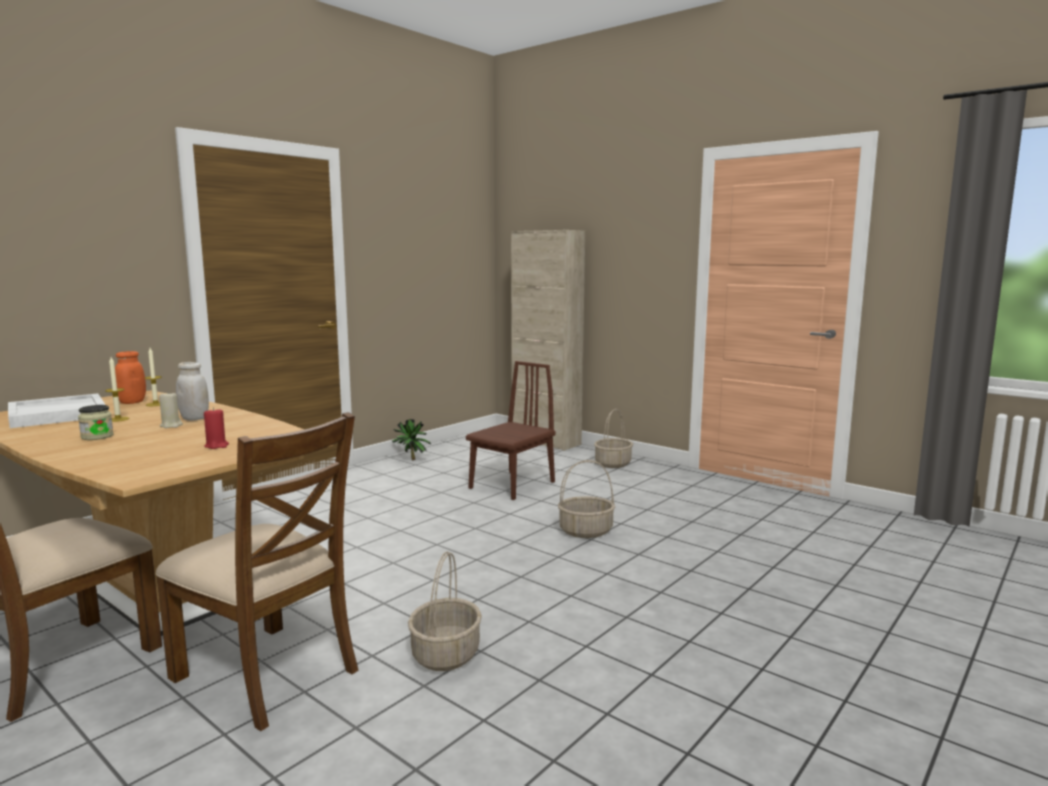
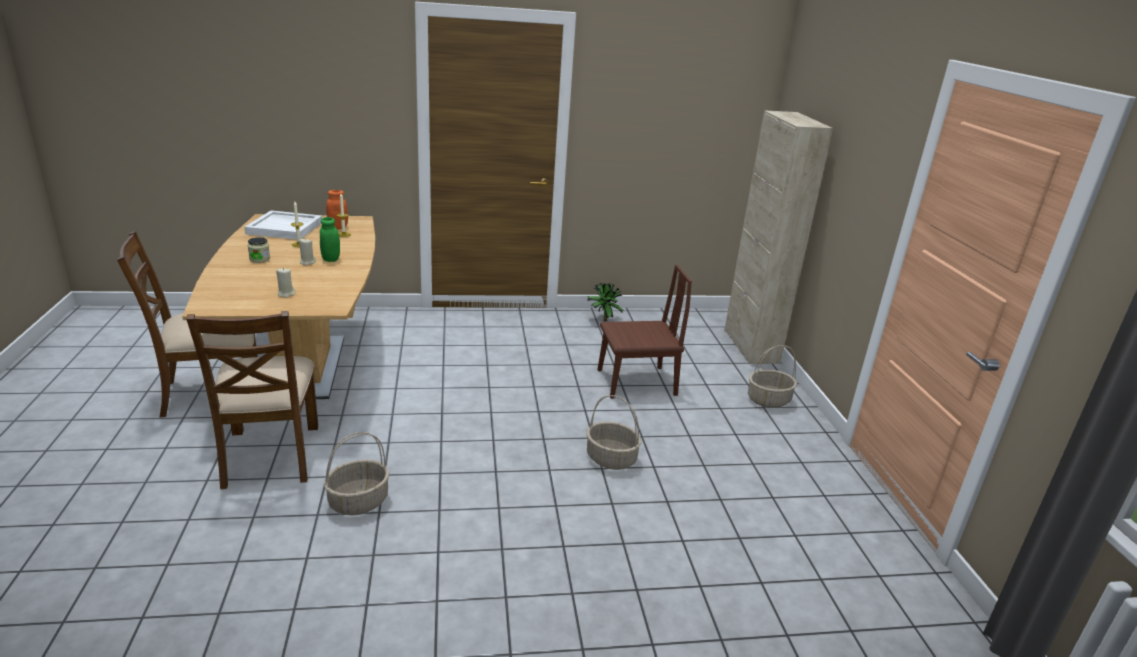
camera: 40 degrees right, 15 degrees up
white jar [176,362,209,420] -> green jar [320,217,340,262]
red candle [204,407,229,449] -> beige candle [276,268,295,298]

